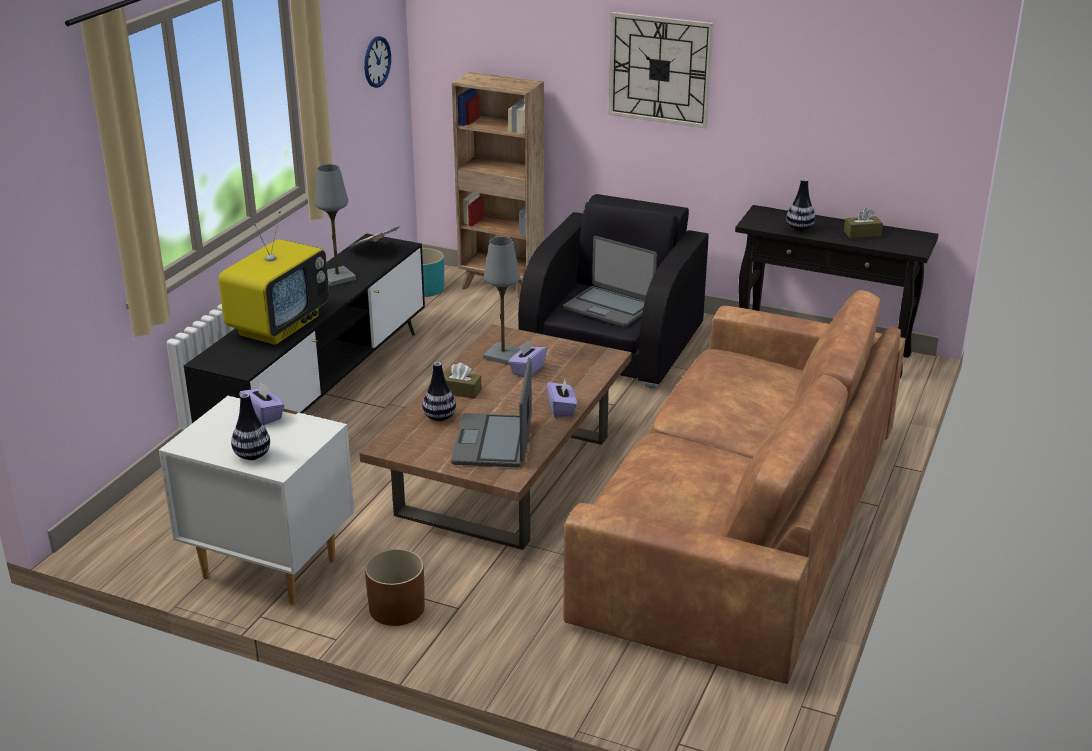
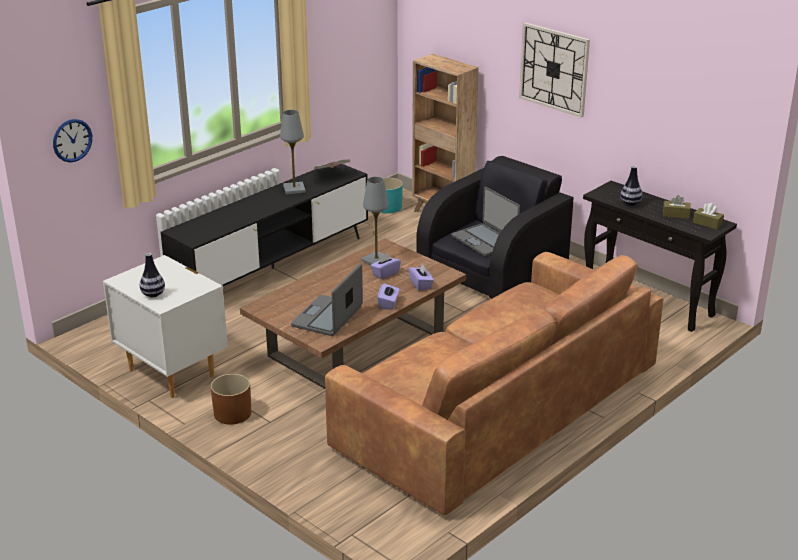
camera: 20 degrees right, 0 degrees up
television [218,211,329,345] -> none
purple tissue box [239,381,285,425] -> purple tissue box moved to [409,264,434,291]
wall clock [364,36,391,88] -> wall clock moved to [53,119,92,163]
vase [422,362,456,422] -> none
brown tissue box [444,363,482,399] -> brown tissue box moved to [693,203,724,229]

